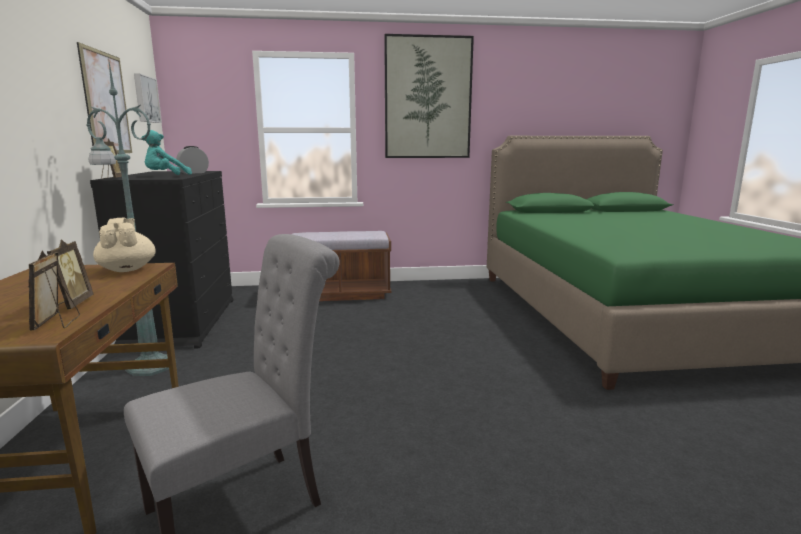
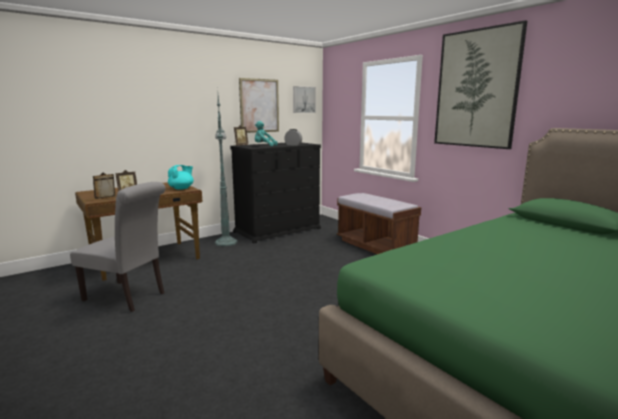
camera: 60 degrees right, 0 degrees up
beige teapot [93,217,156,272] -> turquoise teapot [168,165,194,190]

